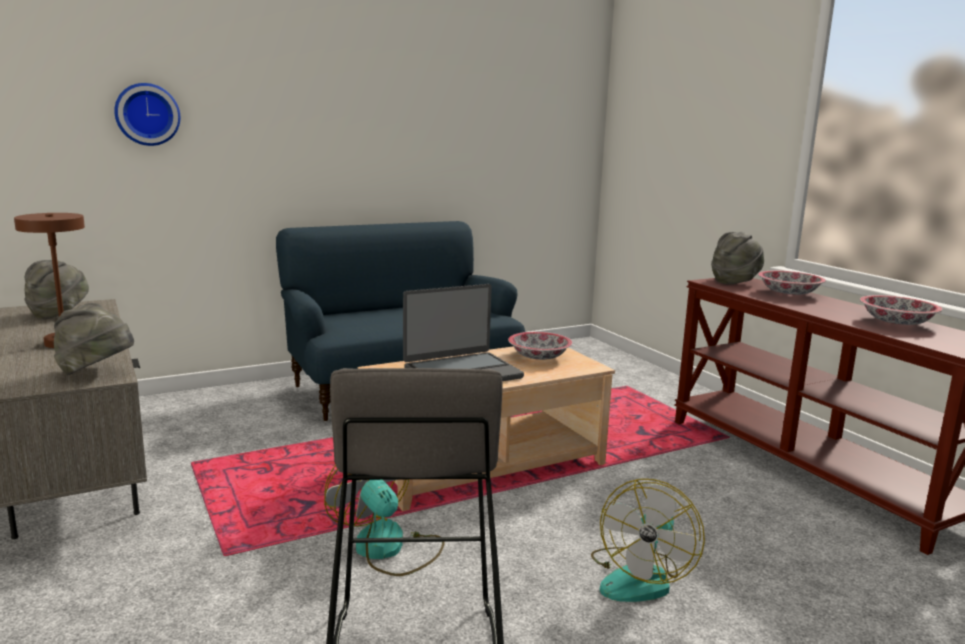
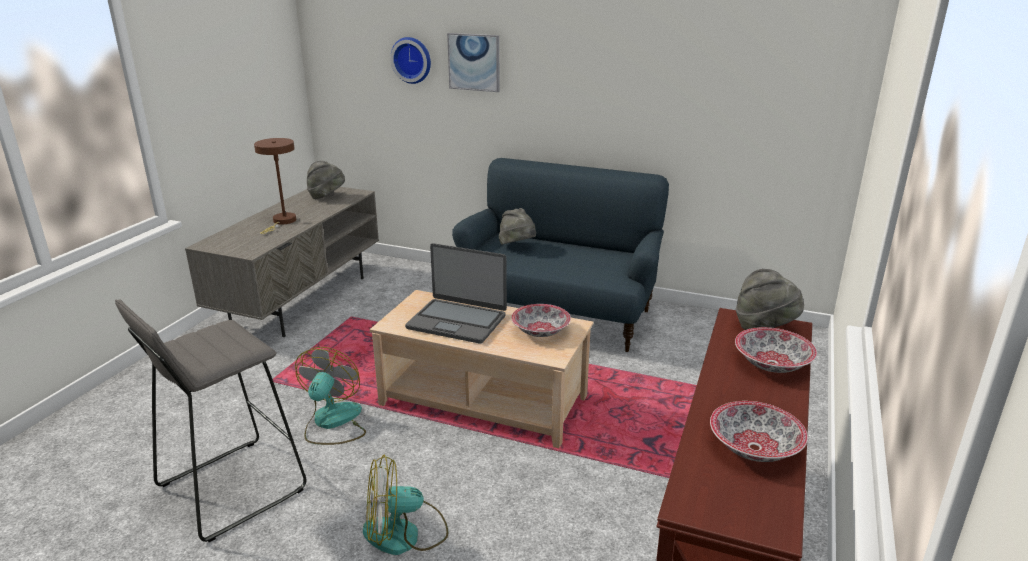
camera: 50 degrees right, 10 degrees up
grey hat [54,303,134,375] -> grey hat moved to [499,208,536,245]
none -> picture [447,33,500,92]

